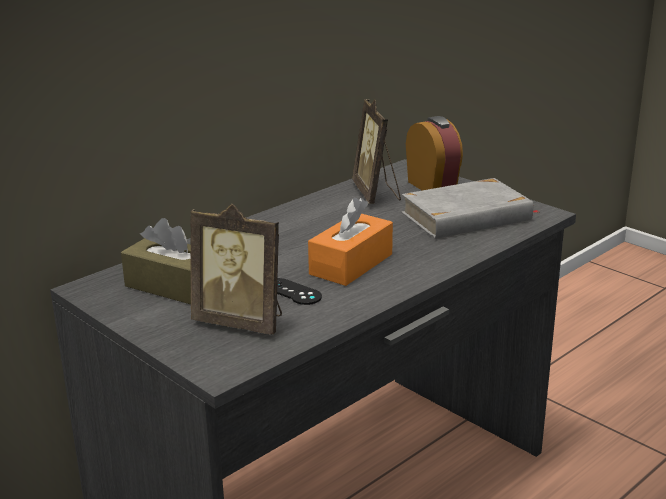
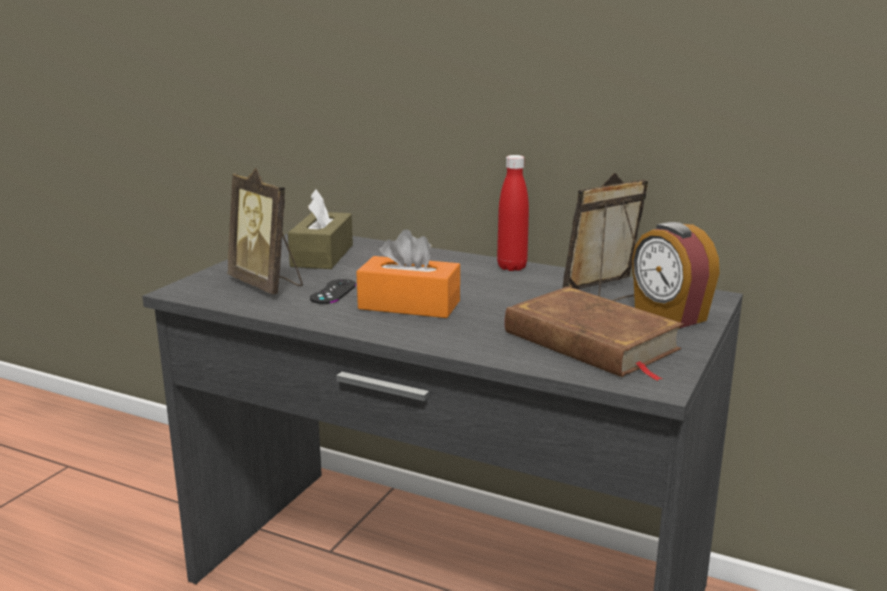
camera: 70 degrees right, 5 degrees down
picture frame [190,204,282,335] -> picture frame turned 45 degrees counterclockwise [227,168,303,294]
grey book [401,178,538,239] -> brown book [505,286,684,381]
alarm clock [406,116,463,190] -> alarm clock turned 105 degrees clockwise [632,222,720,329]
none -> red bottle [497,155,529,271]

